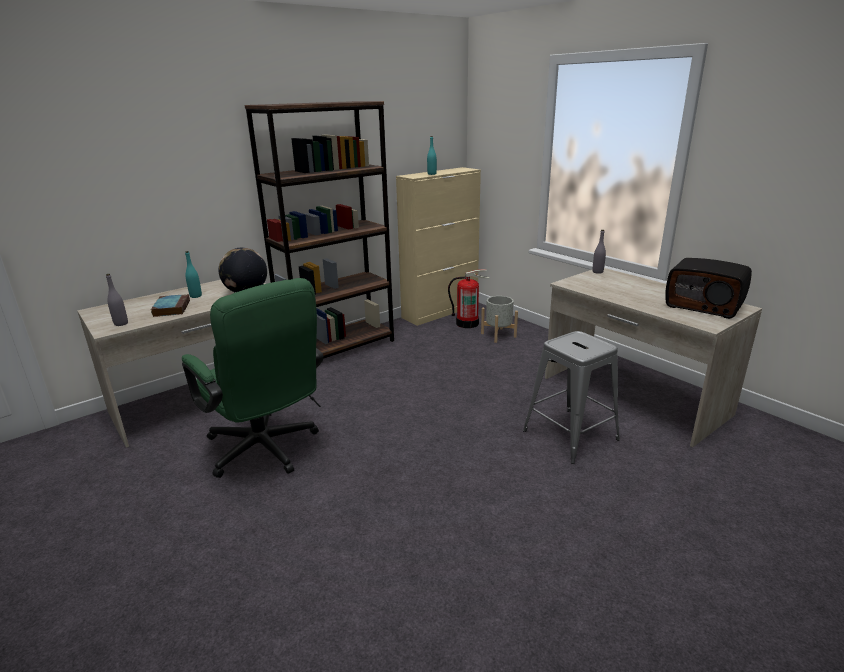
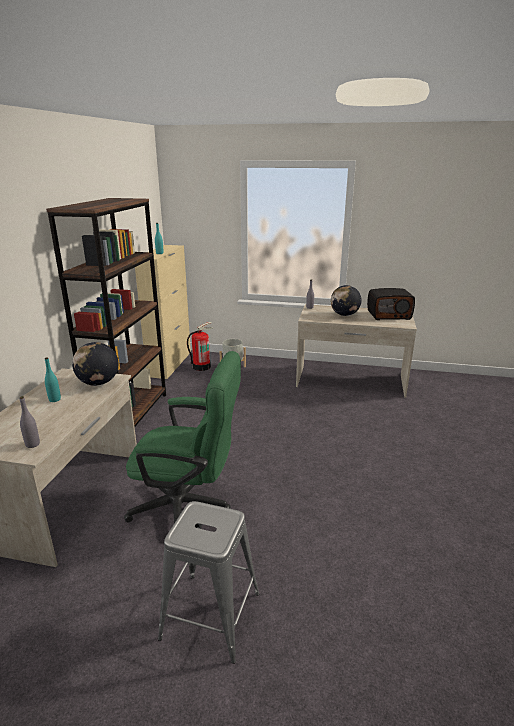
camera: 40 degrees left, 0 degrees up
book [151,294,190,317] -> none
grey stool [523,331,620,464] -> grey stool moved to [158,501,259,664]
none -> globe [331,285,362,316]

